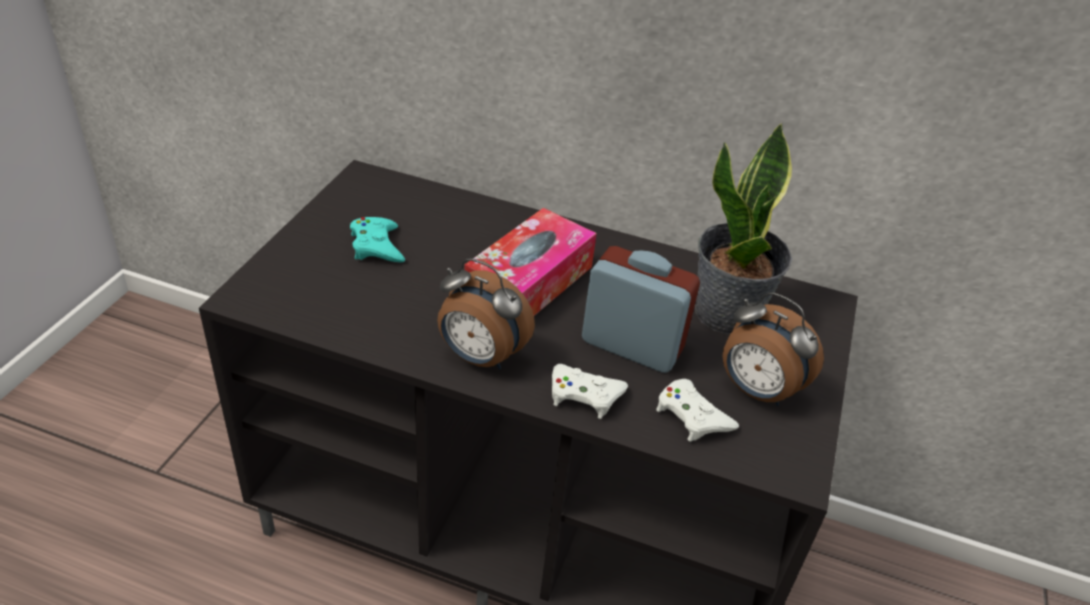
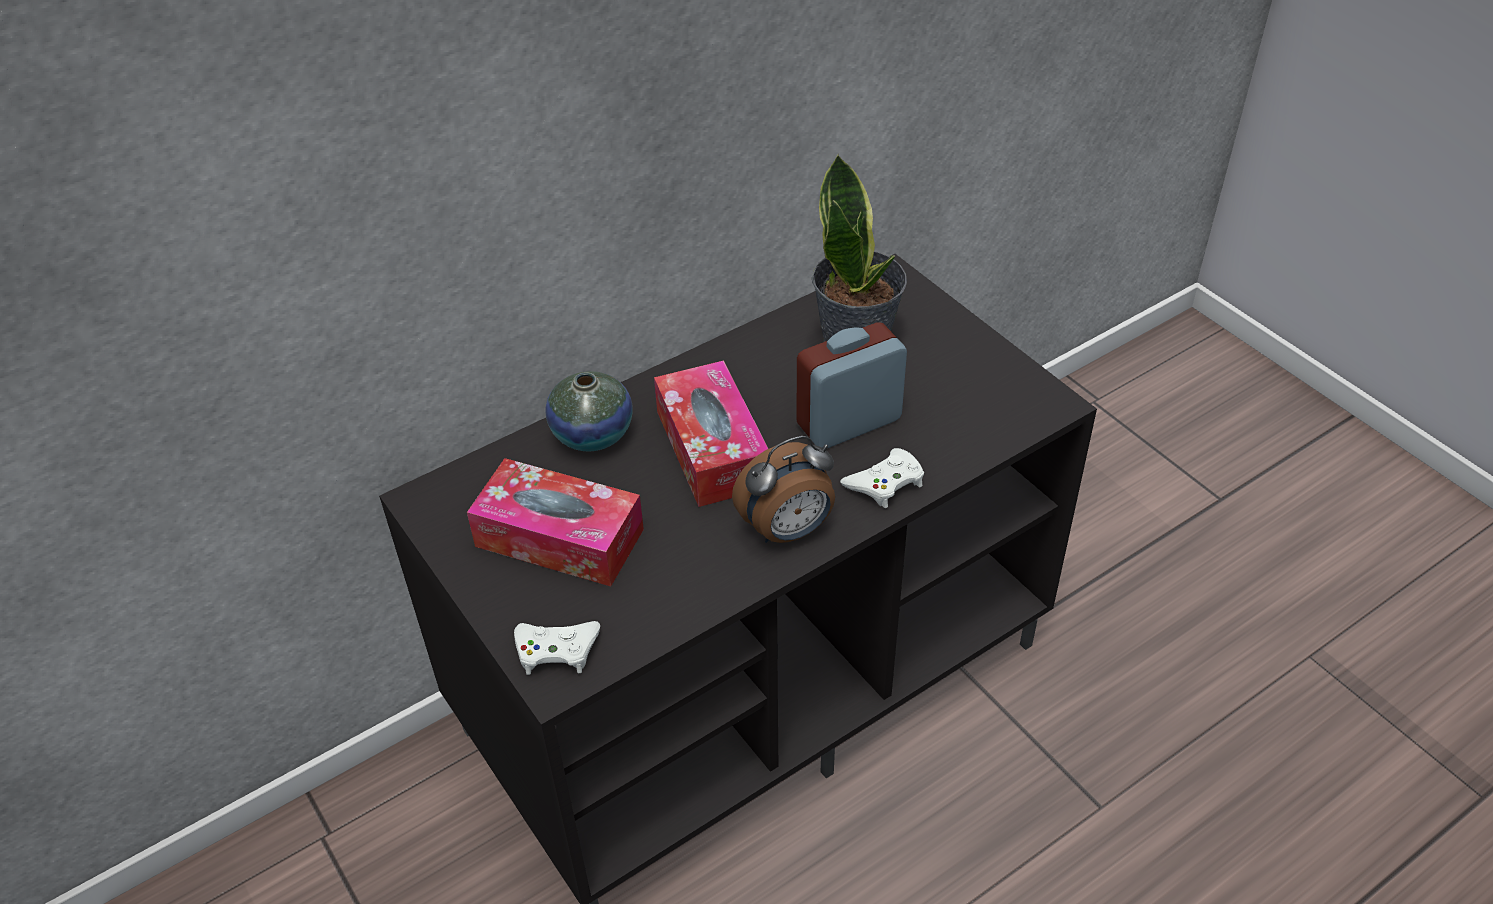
camera: 50 degrees left, 5 degrees up
turquoise game controller [350,217,405,262] -> tissue box [467,458,644,587]
white game controller [656,379,739,442] -> white game controller moved to [514,621,600,675]
alarm clock [722,293,824,406] -> none
none -> vase [546,371,633,451]

